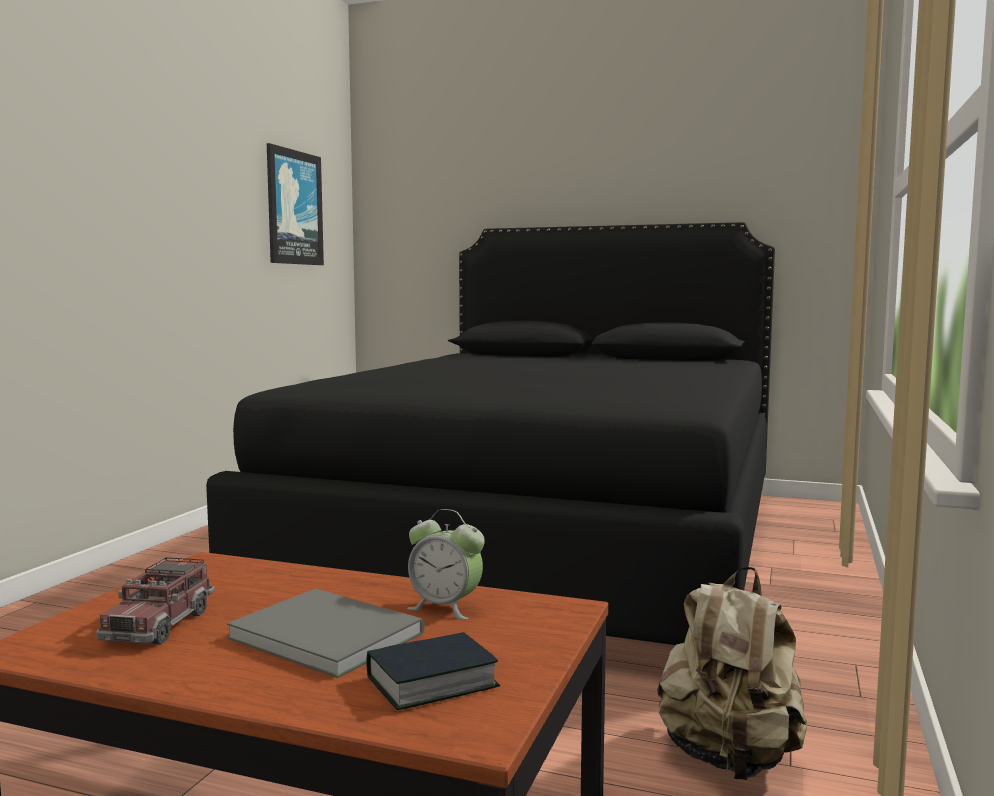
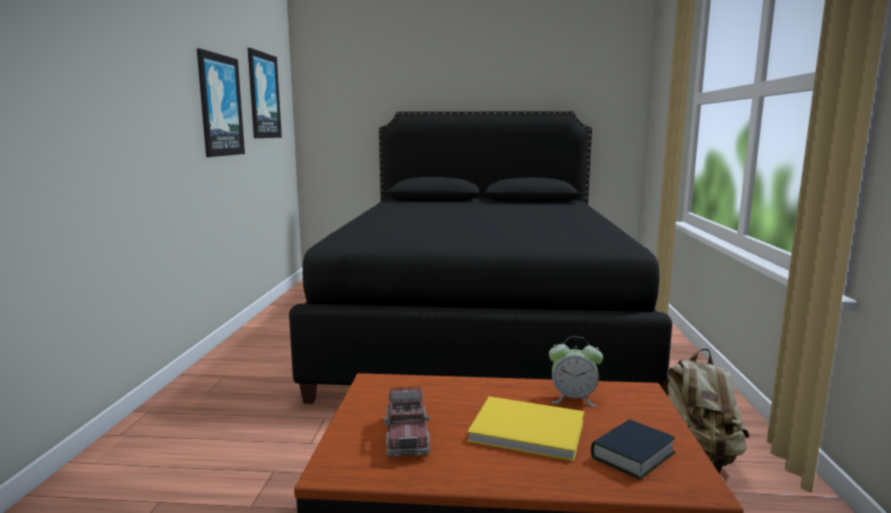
camera: 15 degrees left, 5 degrees up
grey book [227,589,425,678] -> yellow book [467,396,584,461]
none -> picture [197,48,245,157]

